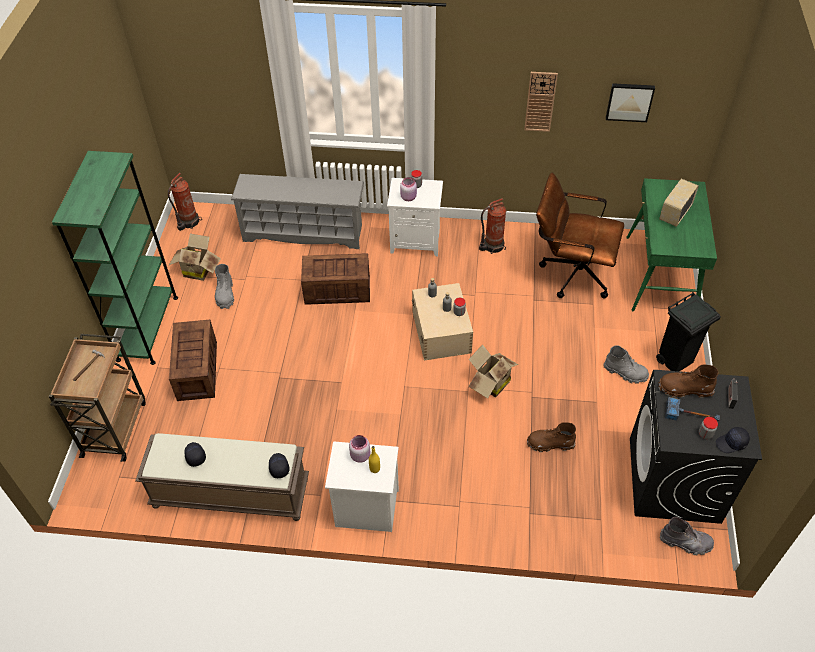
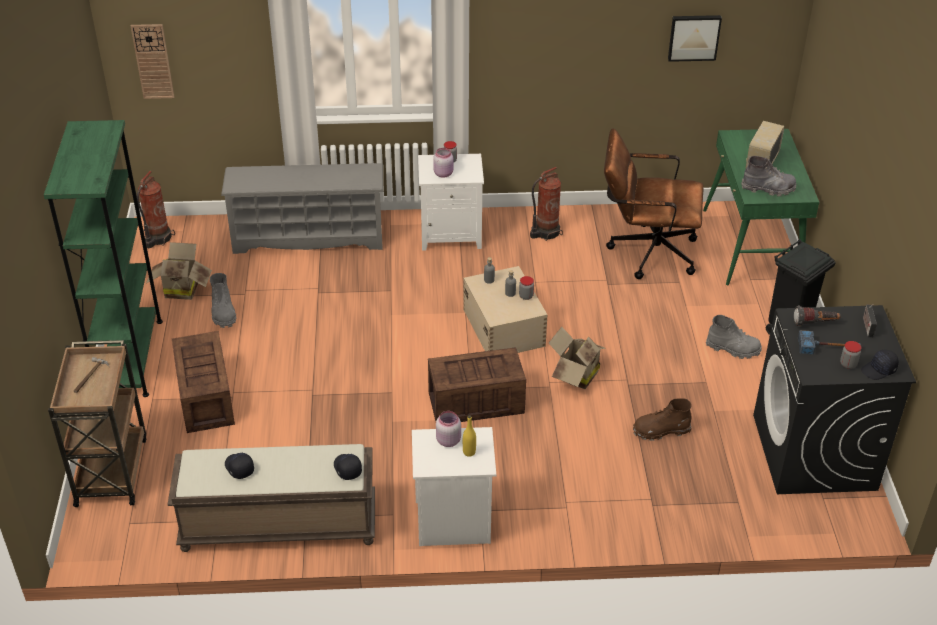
camera: 10 degrees left, 10 degrees down
crate [301,253,370,305] -> crate moved to [428,347,526,422]
wall clock [524,72,558,132] -> wall clock moved to [131,24,175,99]
brown boot [658,364,718,398] -> flashlight [794,306,840,327]
grey boot [660,517,714,555] -> grey boot moved to [741,156,796,196]

